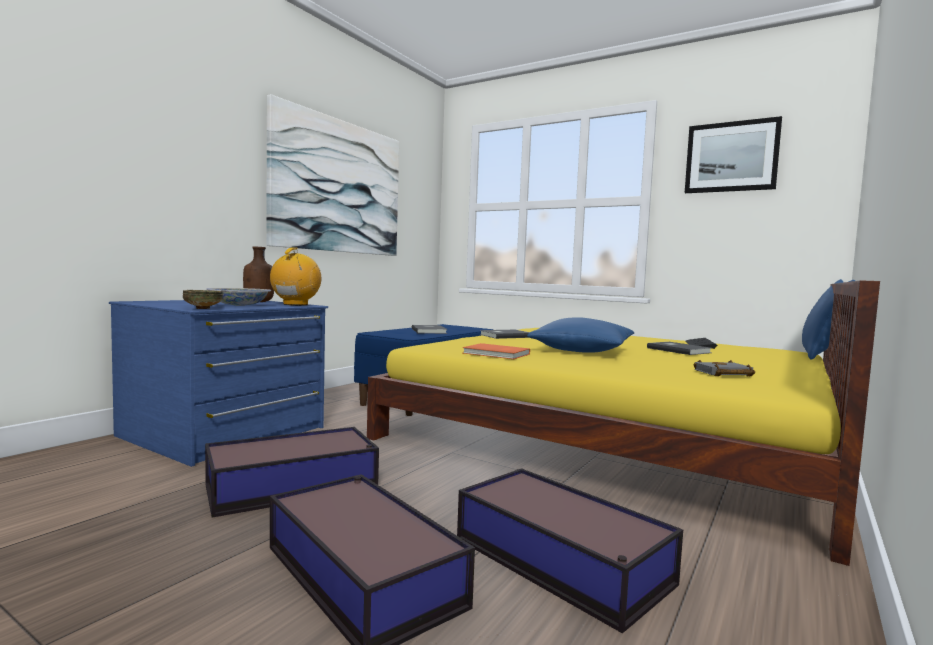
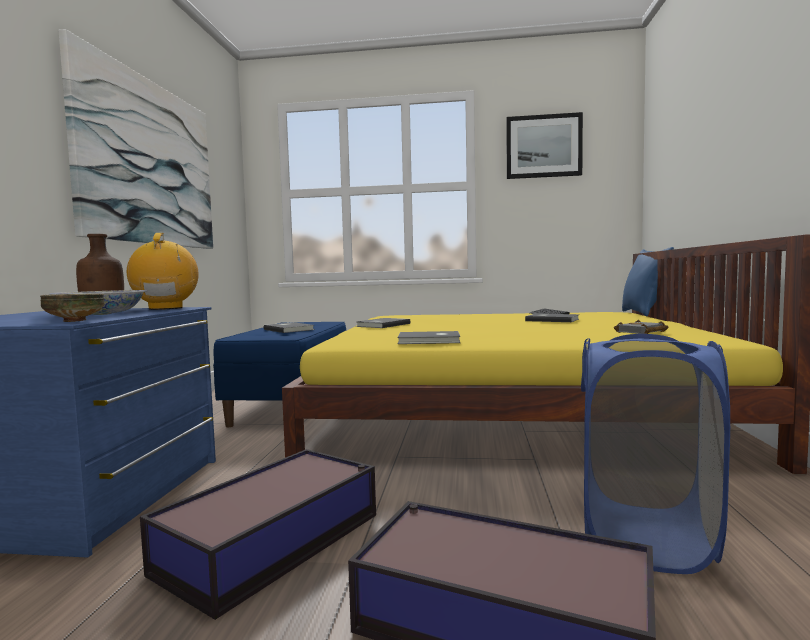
camera: 25 degrees left, 0 degrees up
storage box [457,468,683,634] -> blue laundry basket [581,334,730,574]
orange book [463,343,530,359] -> grey book [397,331,460,344]
blue pillow [527,317,634,353] -> none

